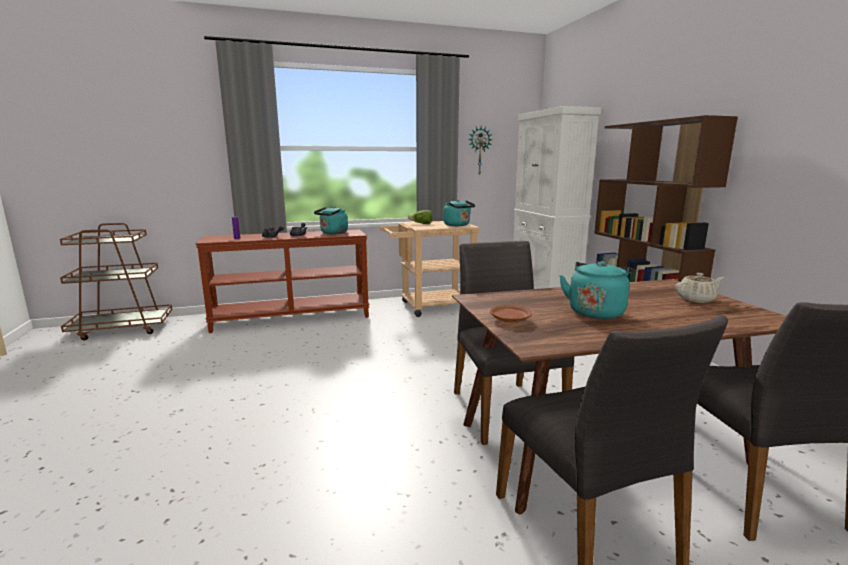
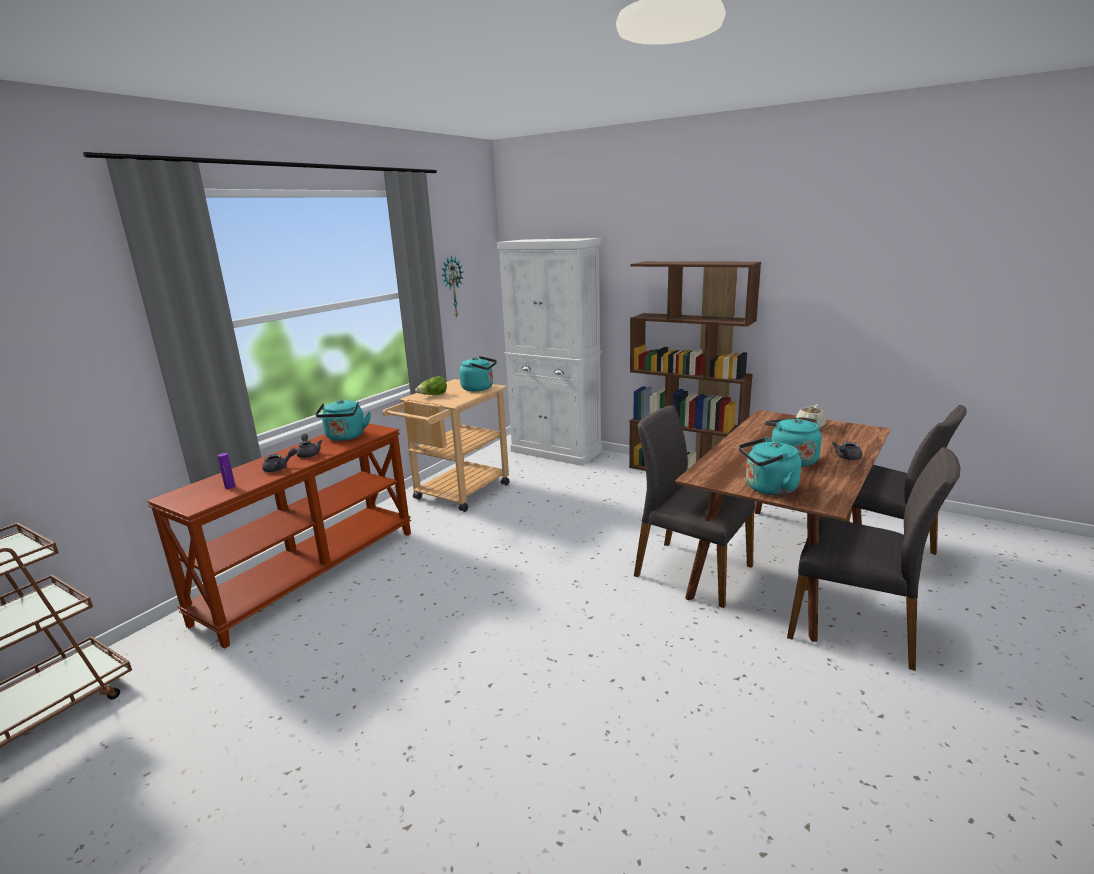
camera: 40 degrees left, 5 degrees up
brown plate [490,305,532,323] -> turquoise kettle [739,438,801,496]
none -> grey teapot [832,442,862,460]

